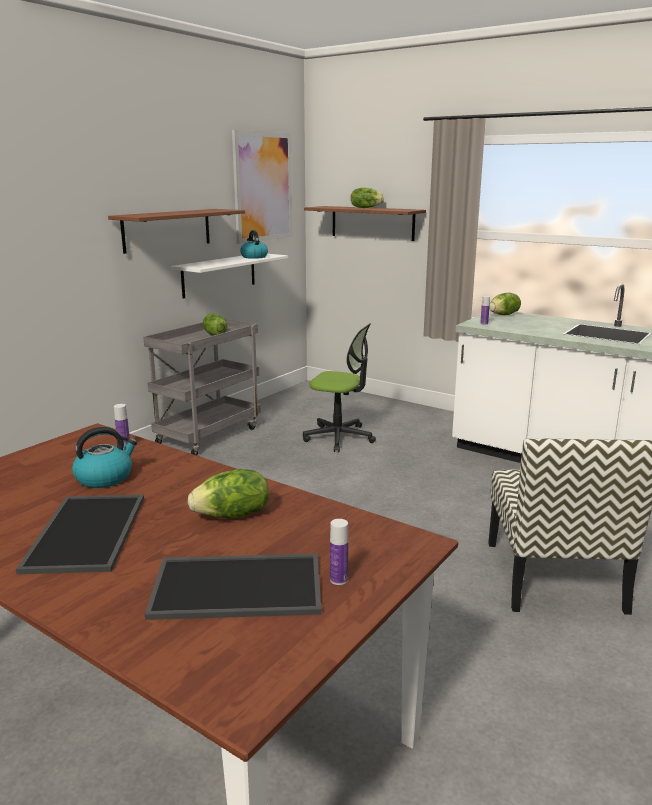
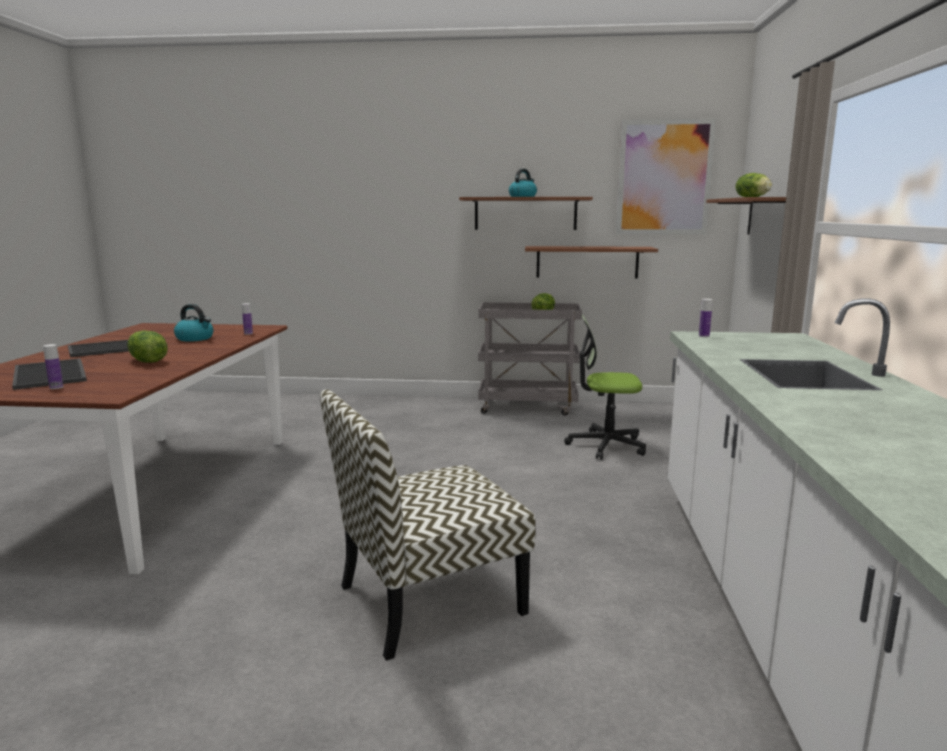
camera: 60 degrees right, 5 degrees down
white shelf [171,254,288,299] -> brown shelf [525,246,658,279]
kettle [240,230,268,259] -> kettle moved to [509,169,537,197]
office chair [303,323,376,452] -> office chair turned 105 degrees clockwise [564,314,646,460]
lettuce [489,293,521,315] -> none

